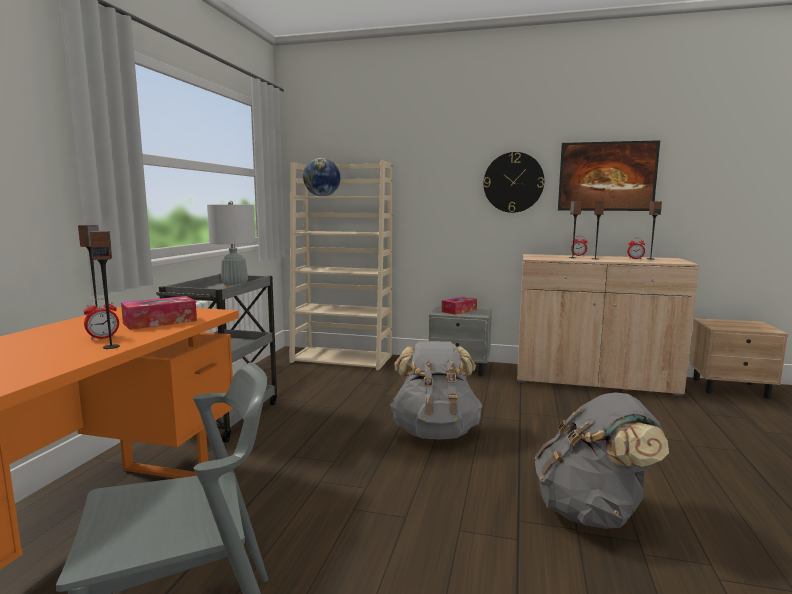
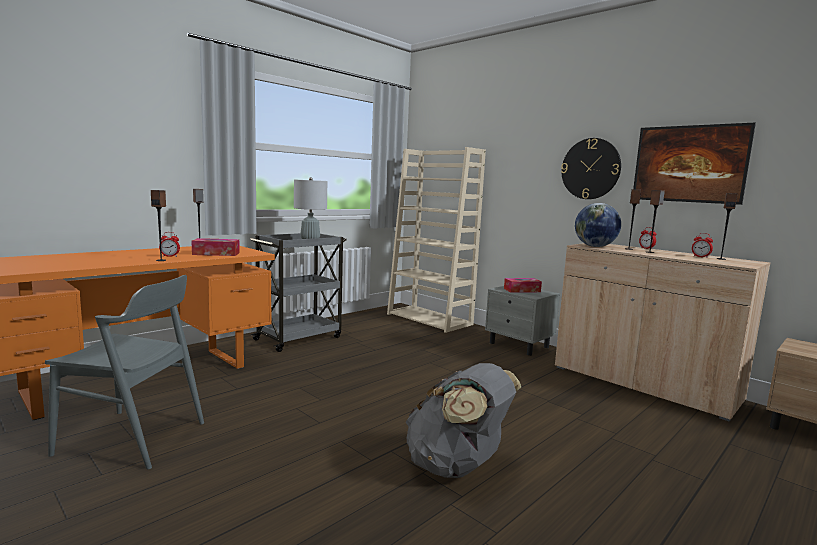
camera: 30 degrees right, 0 degrees up
globe [303,158,340,196] -> globe moved to [575,203,621,247]
grey backpack [390,341,483,439] -> none

